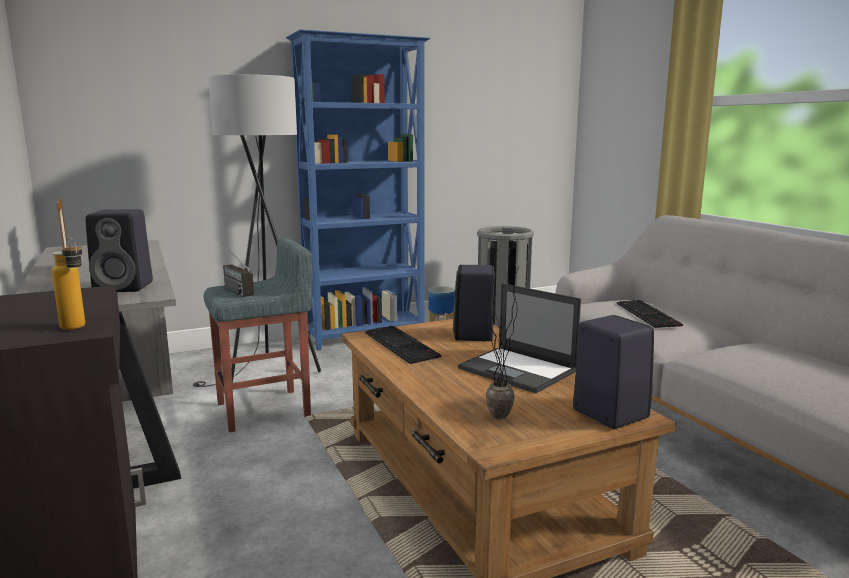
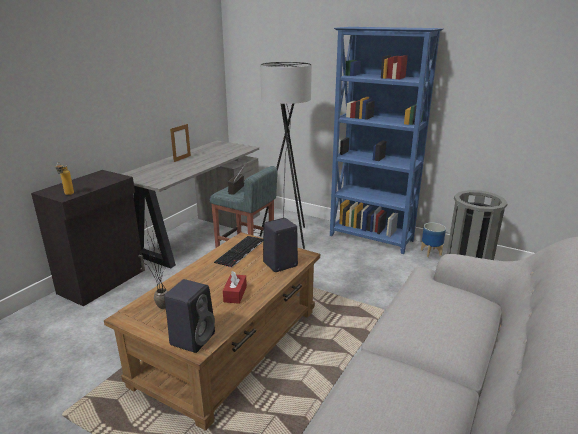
camera: 55 degrees right, 10 degrees up
black speaker [85,209,153,292] -> none
laptop [458,283,581,393] -> red tissue box [223,271,247,304]
keyboard [617,300,683,328] -> none

